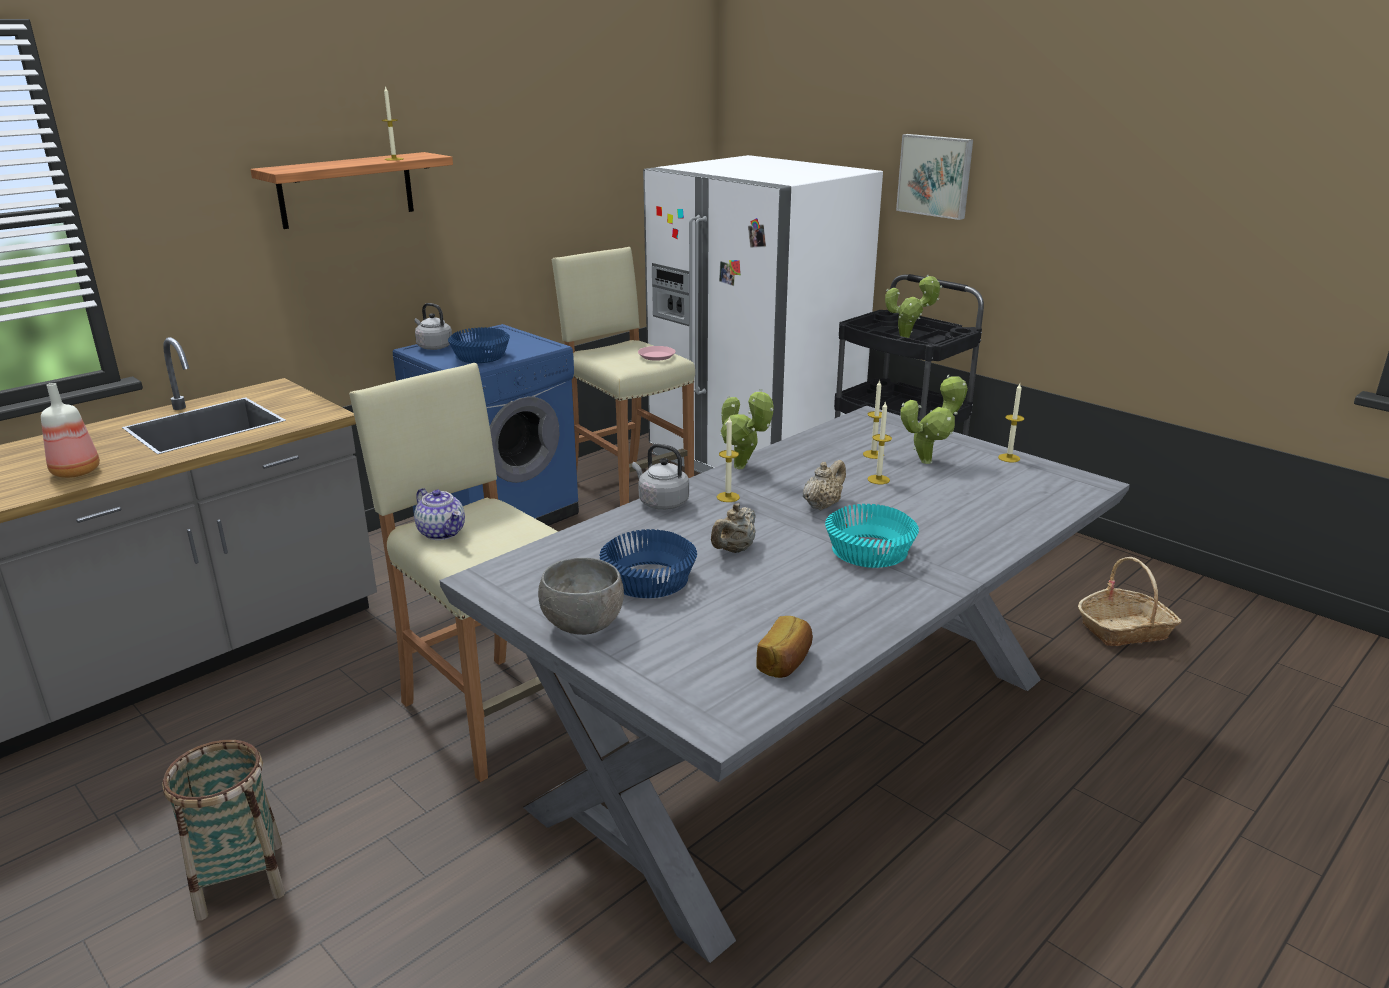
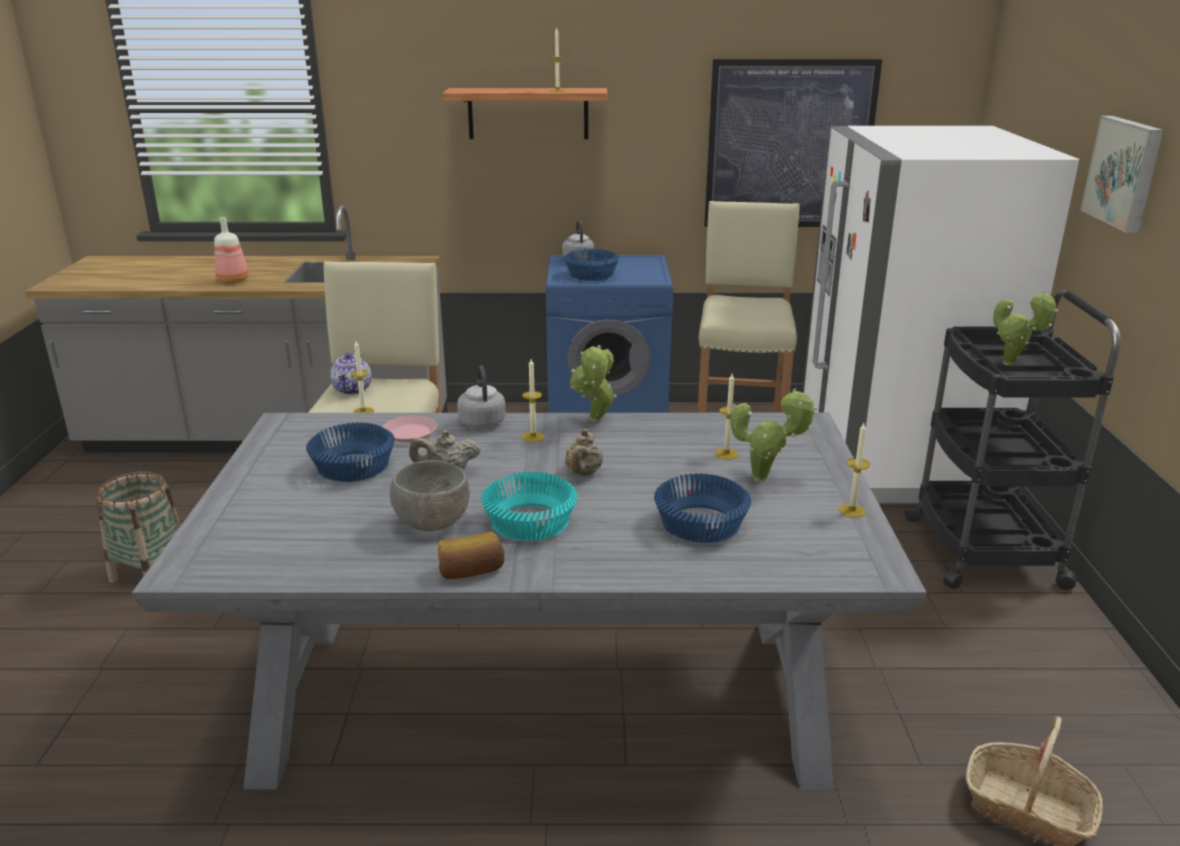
camera: 45 degrees right, 0 degrees up
grey bowl [538,558,624,635] -> grey bowl moved to [390,460,470,531]
pink plate [638,346,676,361] -> pink plate moved to [382,416,437,443]
bread [756,616,813,678] -> bread moved to [438,532,505,579]
beige teapot [803,460,846,510] -> beige teapot turned 105 degrees clockwise [565,429,603,476]
candle [867,402,892,484] -> candle moved to [351,341,374,413]
none -> blue bowl [654,473,751,543]
none -> picture [704,59,882,227]

